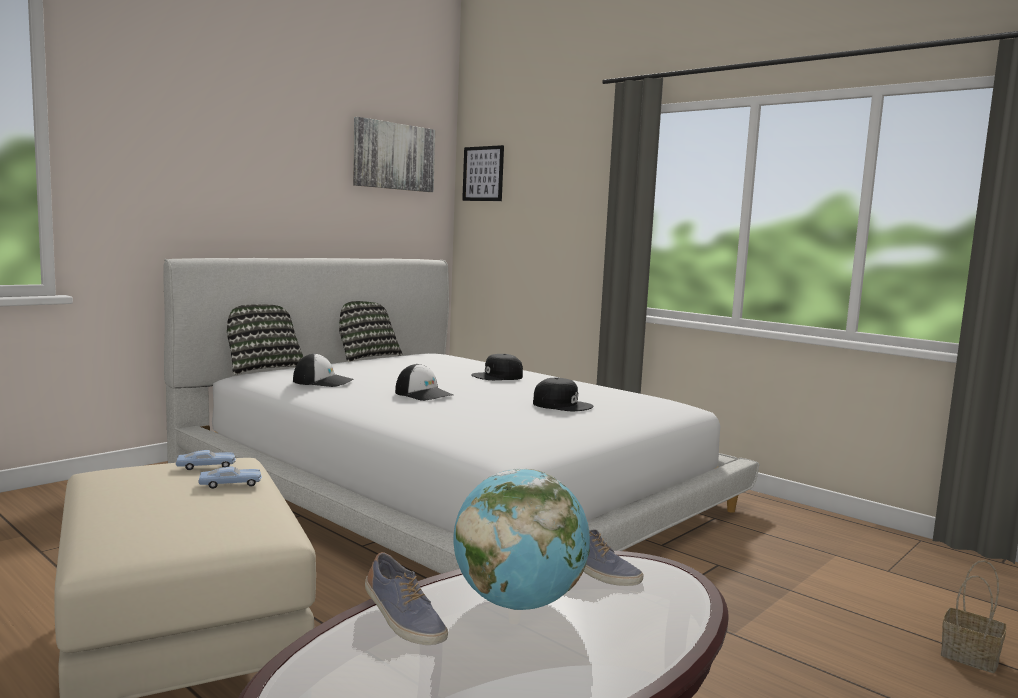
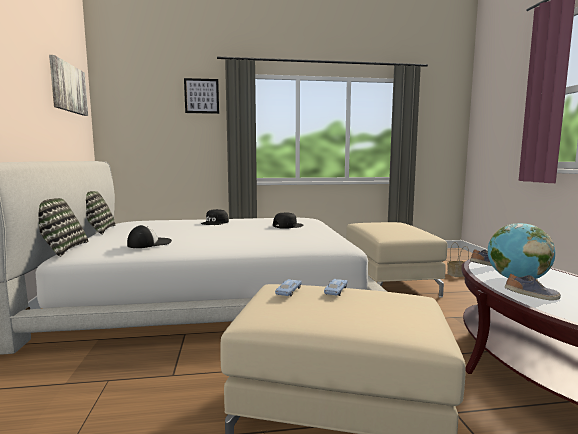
camera: 50 degrees left, 0 degrees up
cap [395,364,453,401] -> none
picture [462,145,504,201] -> picture moved to [184,78,219,114]
none -> beige ottoman [346,222,447,298]

